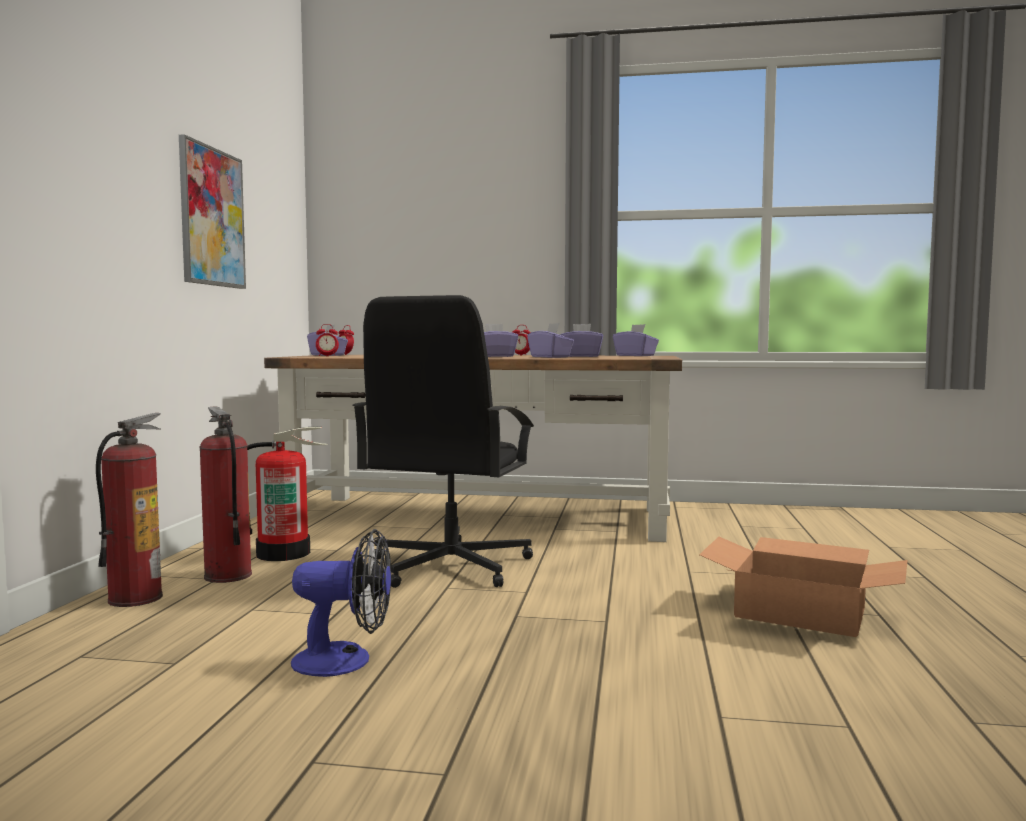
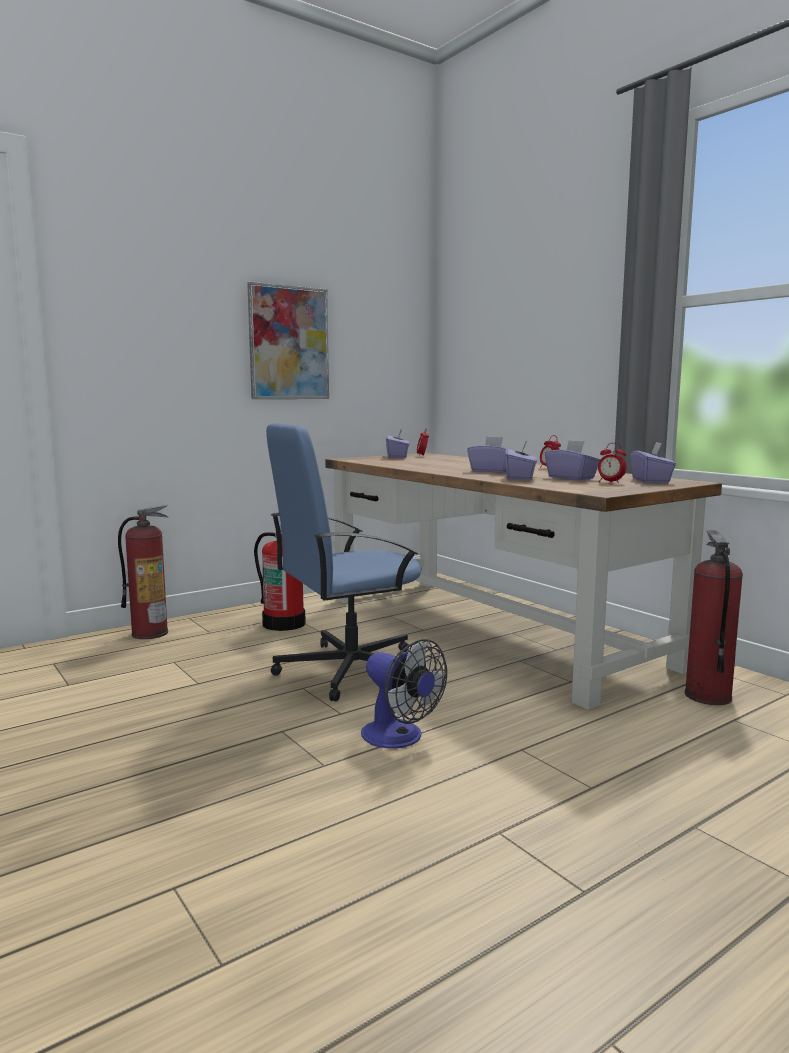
camera: 45 degrees right, 5 degrees up
fire extinguisher [199,407,252,583] -> fire extinguisher moved to [685,530,743,705]
fan [291,529,391,677] -> fan moved to [361,639,447,748]
alarm clock [316,324,339,356] -> alarm clock moved to [598,443,626,483]
black office chair [352,295,534,588] -> blue office chair [266,423,422,702]
cardboard box [699,537,908,637] -> none

